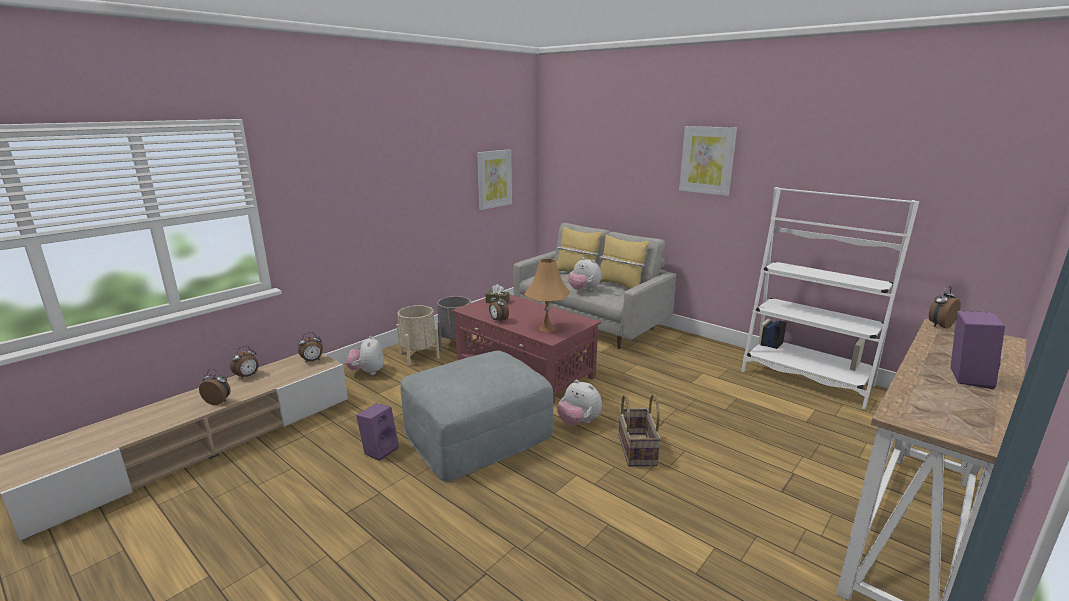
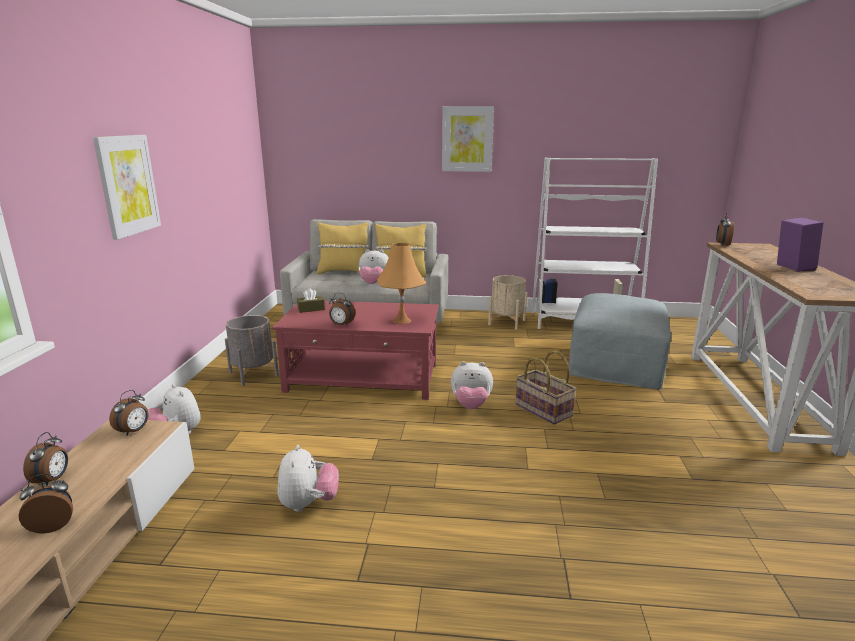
camera: 35 degrees left, 0 degrees up
purple speaker [356,403,399,461] -> plush toy [278,445,339,512]
beige planter [397,305,440,365] -> beige planter moved to [488,275,527,330]
grey ottoman [400,351,553,481] -> grey ottoman moved to [569,293,671,389]
picture [477,149,512,210] -> picture moved to [93,135,161,240]

